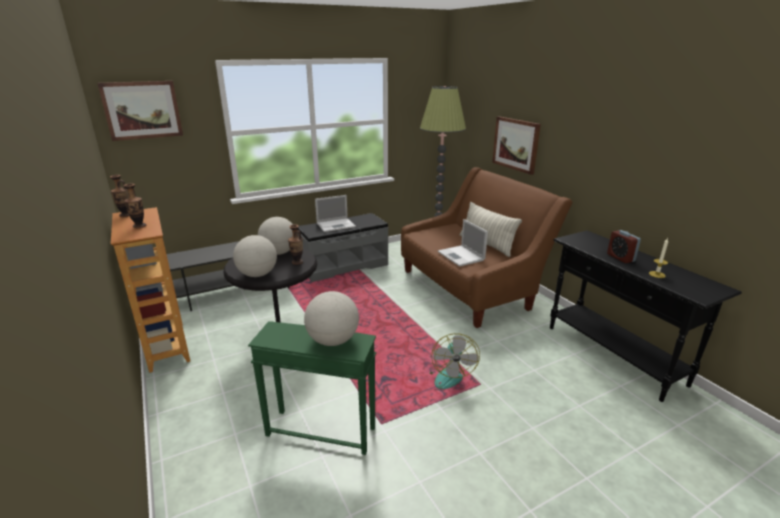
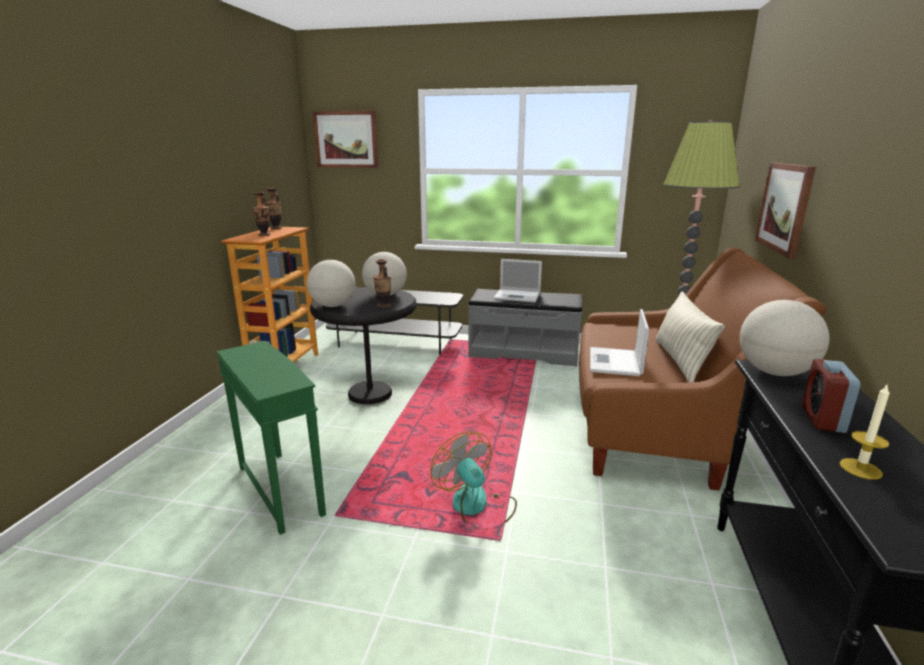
camera: 40 degrees right, 5 degrees down
globe [304,291,359,346] -> globe moved to [740,300,830,376]
fan [429,333,480,389] -> fan turned 105 degrees clockwise [431,431,517,529]

